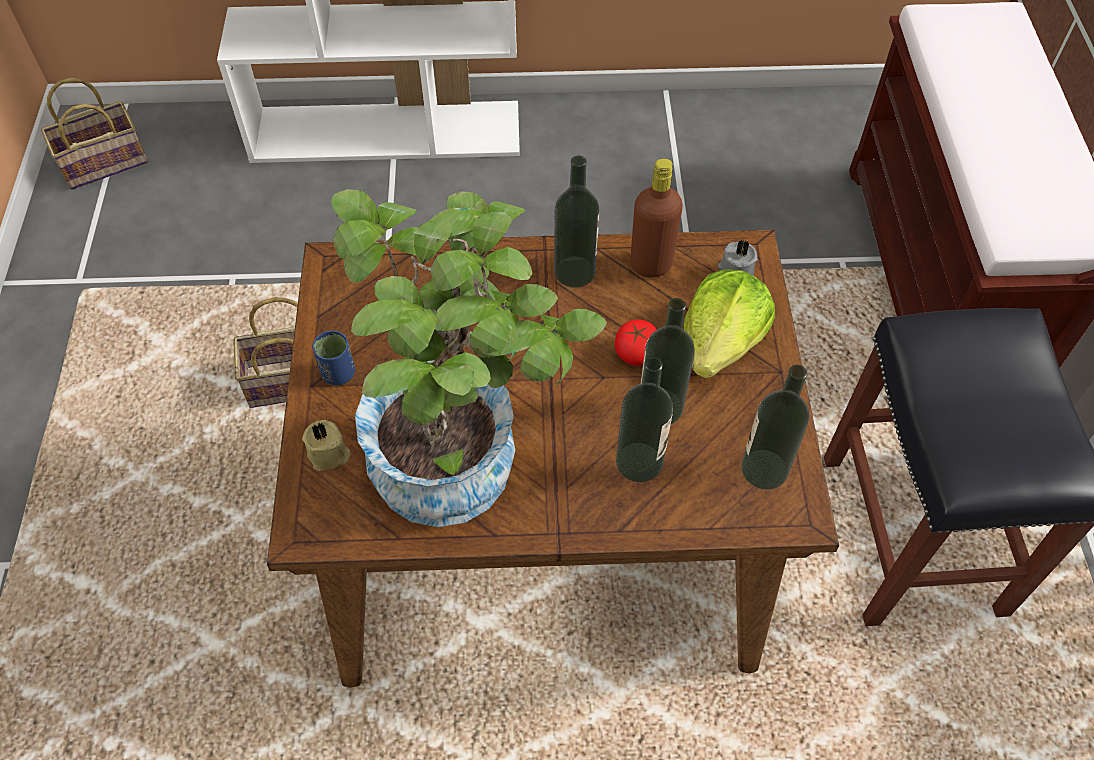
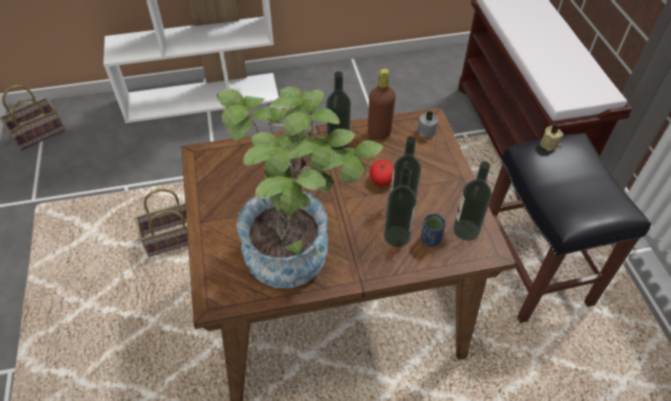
camera: 10 degrees left, 5 degrees down
beige candle [302,420,351,471] -> beige candle moved to [540,125,563,151]
blue cup [312,331,355,385] -> blue cup moved to [421,214,446,247]
lettuce [684,269,775,378] -> none

